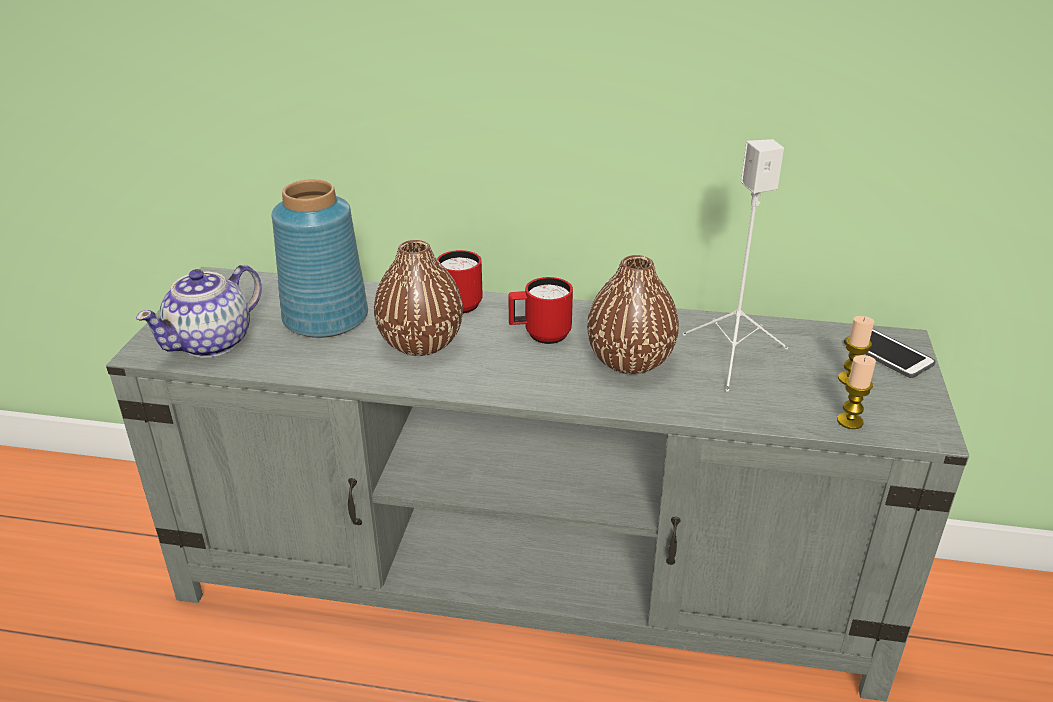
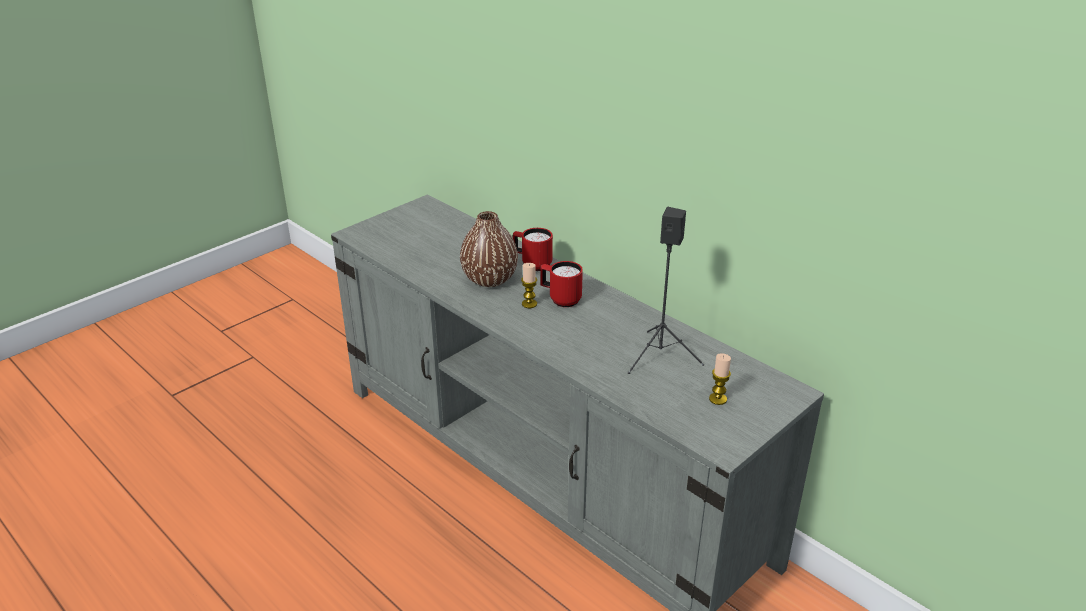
camera: 35 degrees right, 0 degrees up
teapot [136,264,262,358] -> none
blue vase [272,179,368,338] -> none
brown vase [587,255,679,374] -> none
white speaker [683,139,788,392] -> black speaker [628,206,704,374]
candle [837,355,876,429] -> candle moved to [521,263,537,308]
phone [844,329,936,378] -> none

